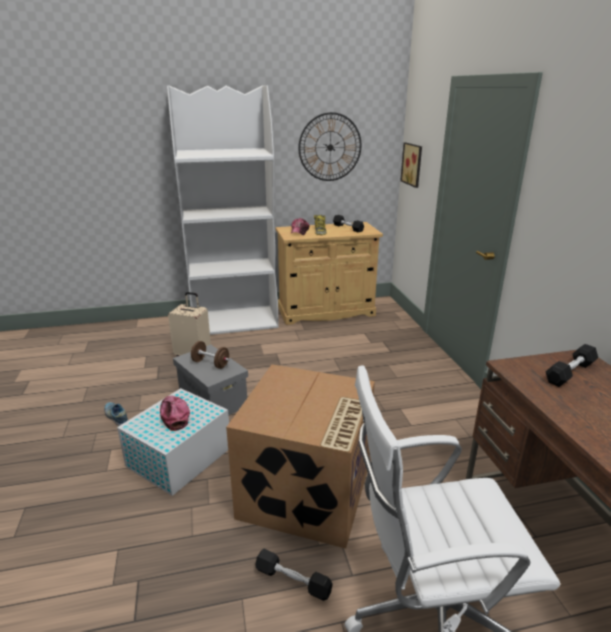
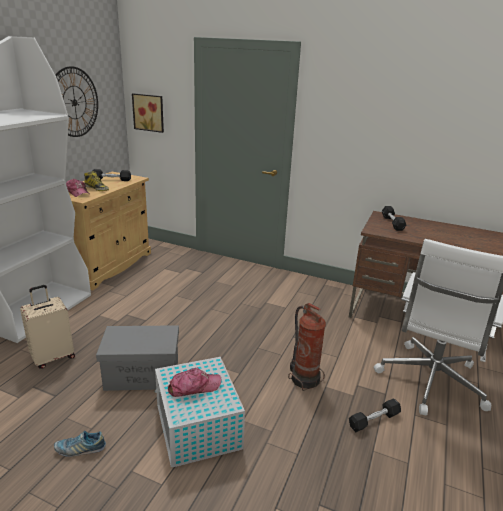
camera: 55 degrees left, 0 degrees up
cap [160,396,190,431] -> cap turned 150 degrees clockwise [168,367,221,397]
brown dumbbell [191,341,230,369] -> none
cardboard box [226,364,375,549] -> fire extinguisher [288,303,326,391]

